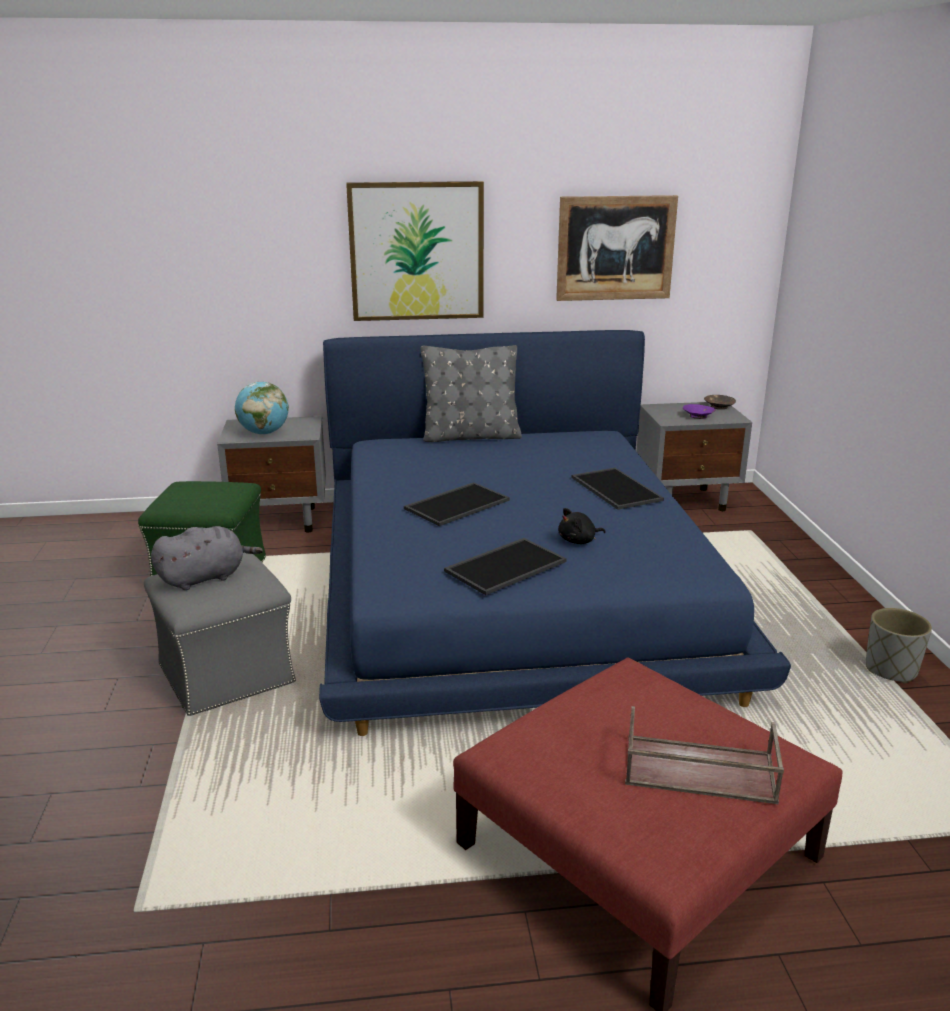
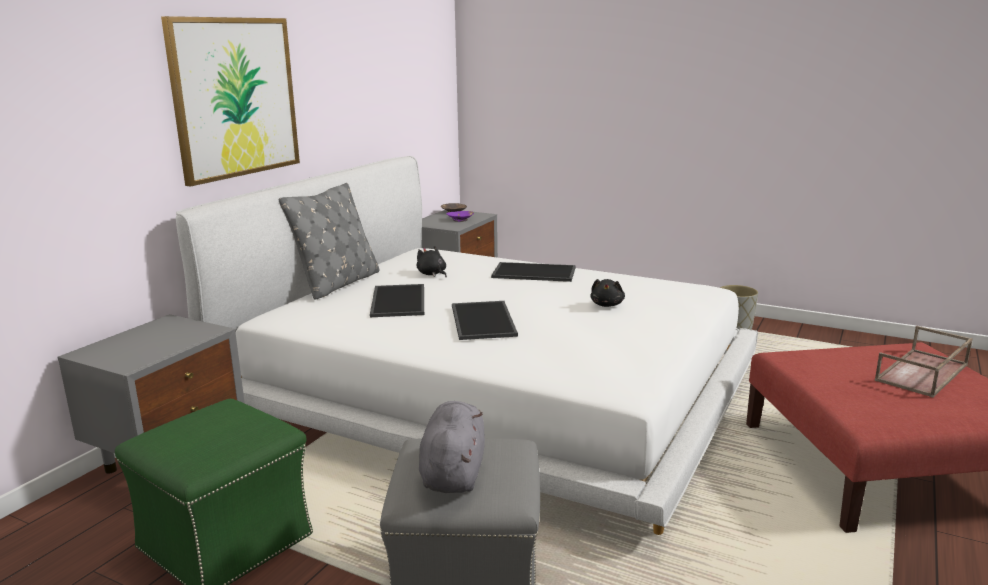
camera: 55 degrees left, 5 degrees down
globe [235,382,289,435] -> none
blue bed [319,330,791,736] -> white bed [176,156,758,535]
tray [444,538,567,595] -> tray moved to [370,284,424,317]
picture [556,195,678,301] -> none
none -> black plush toy [416,246,447,277]

